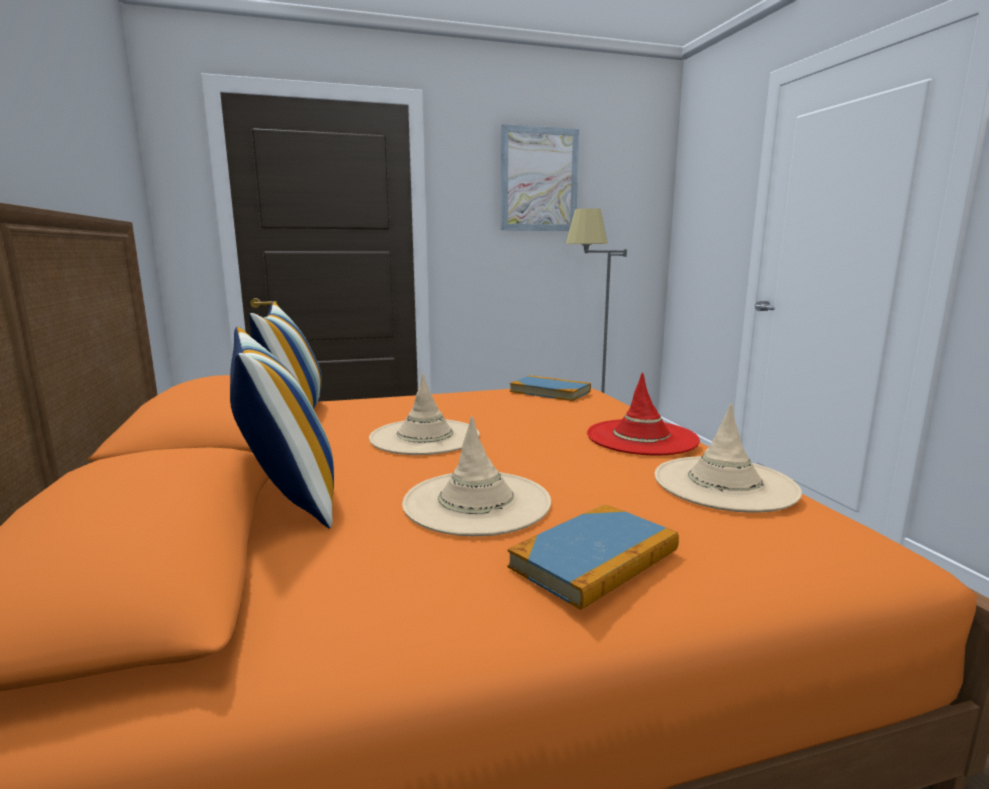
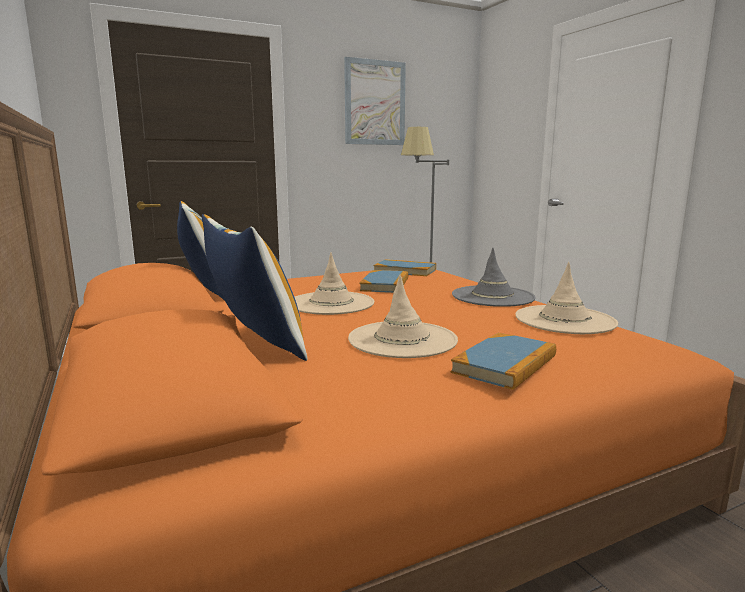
camera: 10 degrees left, 0 degrees up
red hat [587,372,700,456] -> grey hat [452,248,536,307]
none -> book [360,270,408,293]

